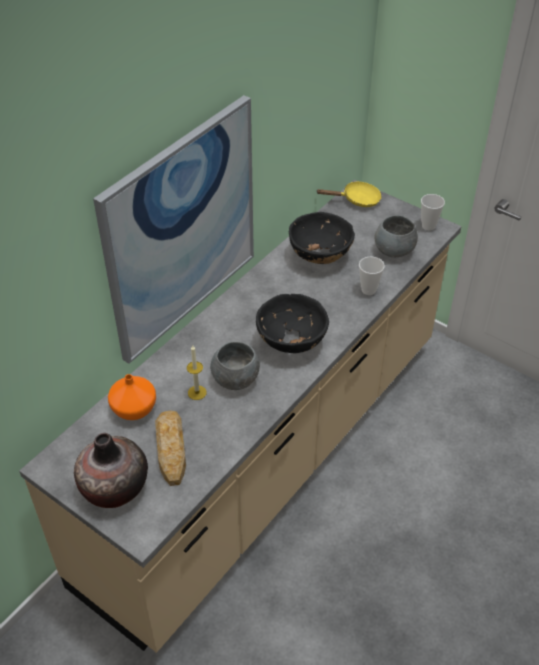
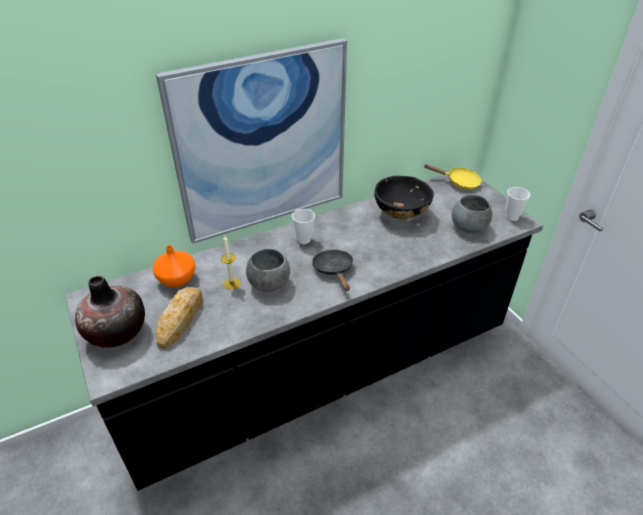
camera: 25 degrees right, 5 degrees down
beige counter [19,180,461,653] -> black counter [65,175,543,491]
black bowl [256,294,329,353] -> black frying pan [312,250,353,291]
cup [359,257,385,295] -> cup moved to [292,209,315,244]

